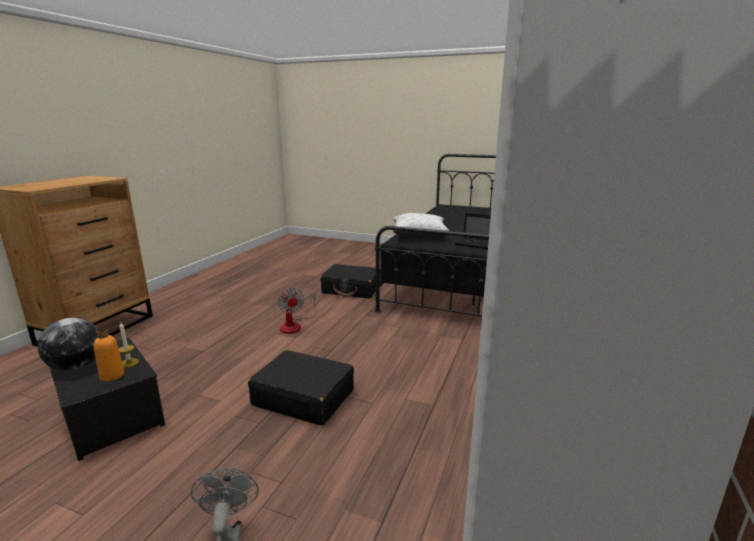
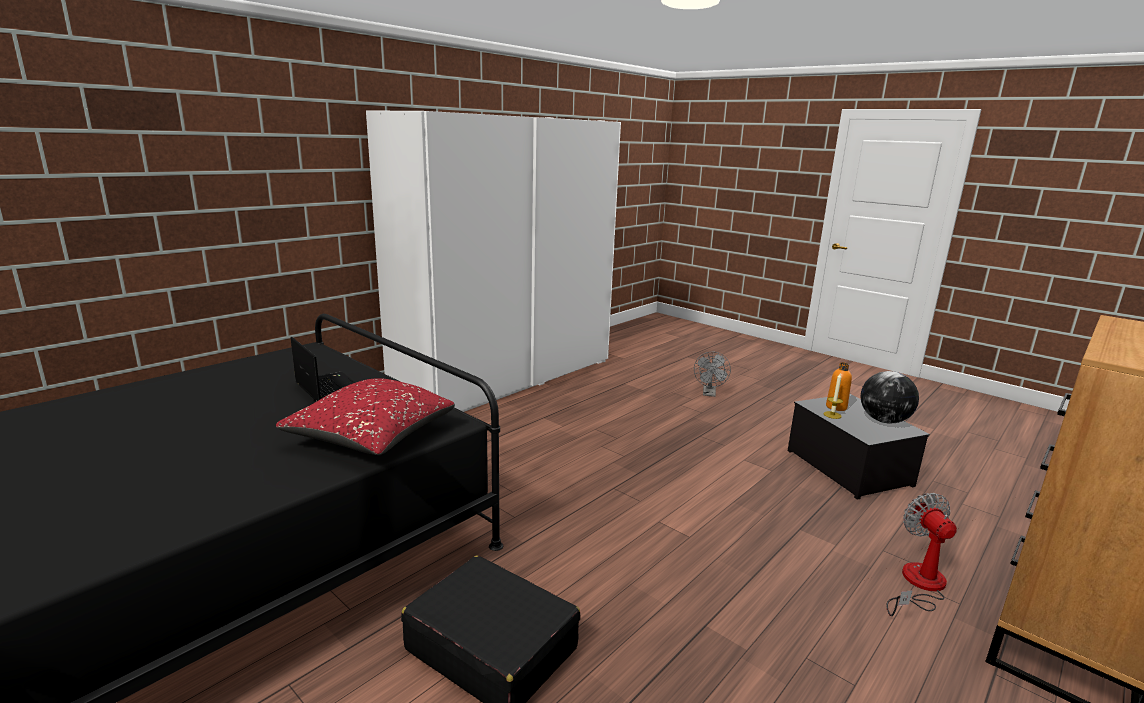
camera: 160 degrees left, 0 degrees up
black suitcase [248,350,354,426] -> none
fan [278,288,316,334] -> fan moved to [886,493,957,616]
white pillow [393,213,449,238] -> red pillow [276,378,455,455]

